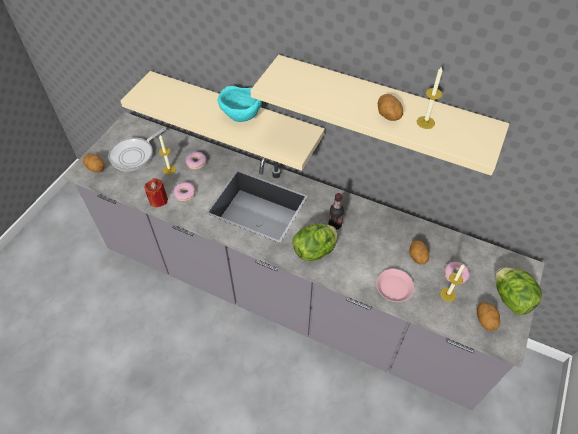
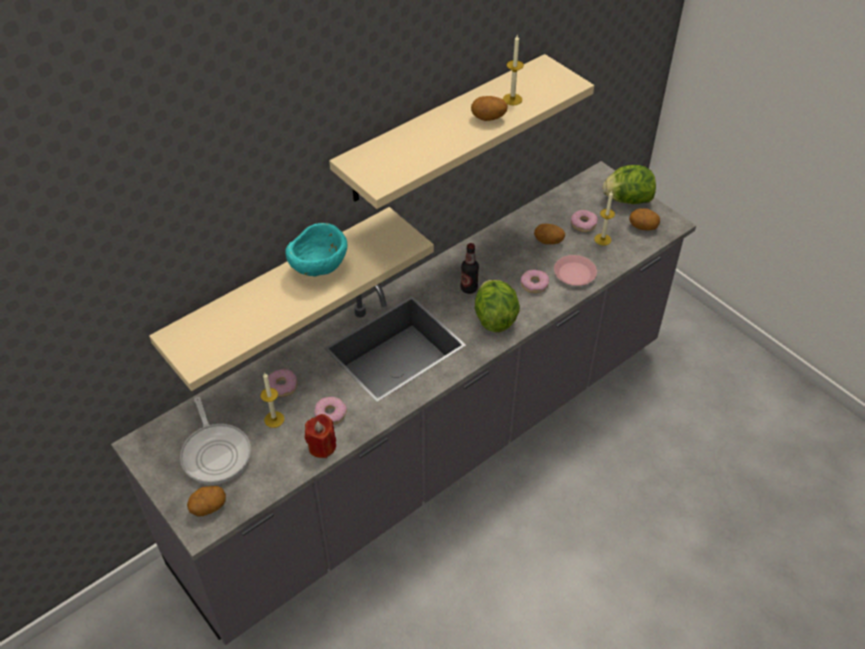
camera: 65 degrees left, 5 degrees down
none -> donut [521,269,549,293]

